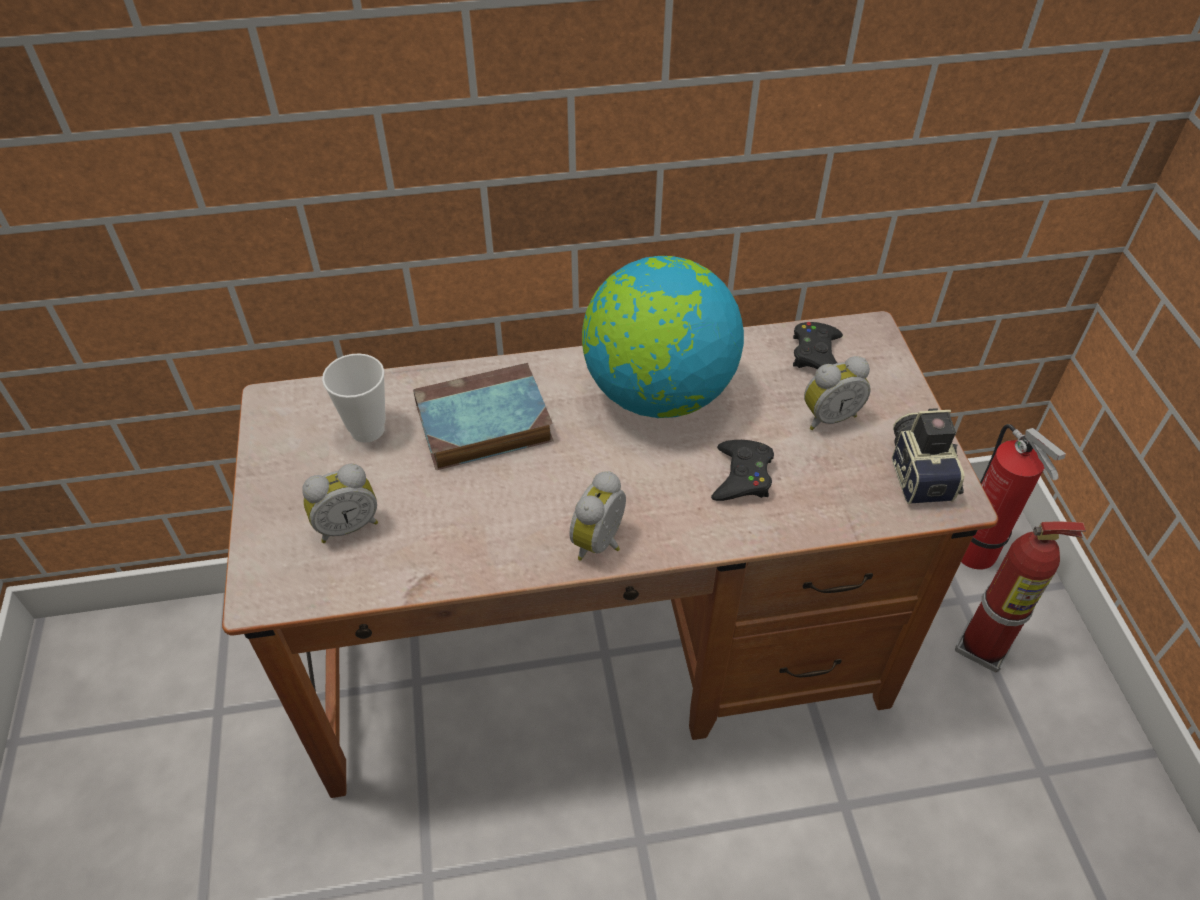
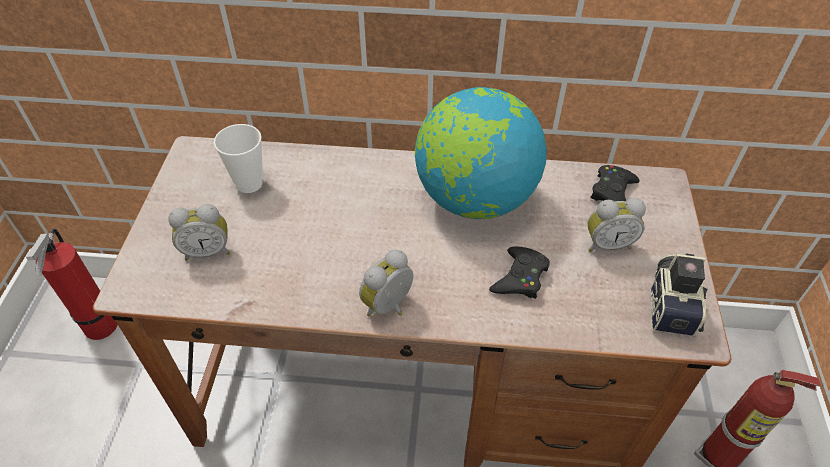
camera: 15 degrees right, 0 degrees up
book [413,363,554,470] -> none
fire extinguisher [961,424,1066,570] -> fire extinguisher moved to [26,229,118,340]

